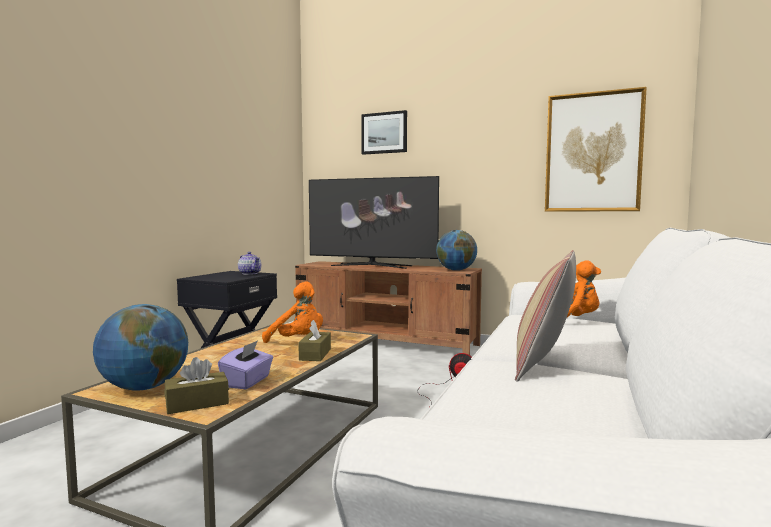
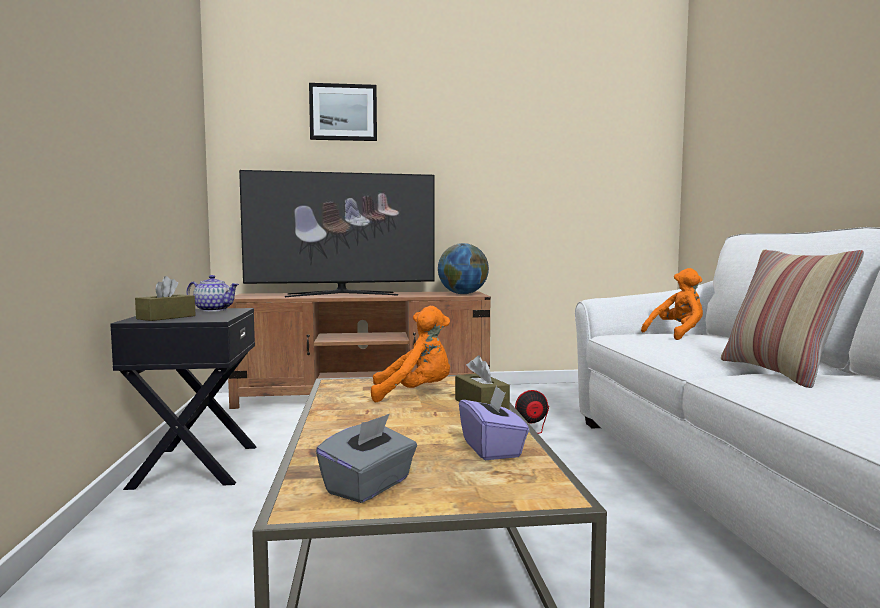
camera: 30 degrees left, 0 degrees up
globe [93,304,188,391] -> grey tissue box [316,414,417,503]
brown tissue box [165,357,229,414] -> brown tissue box moved to [135,276,196,321]
picture [545,87,647,212] -> none

